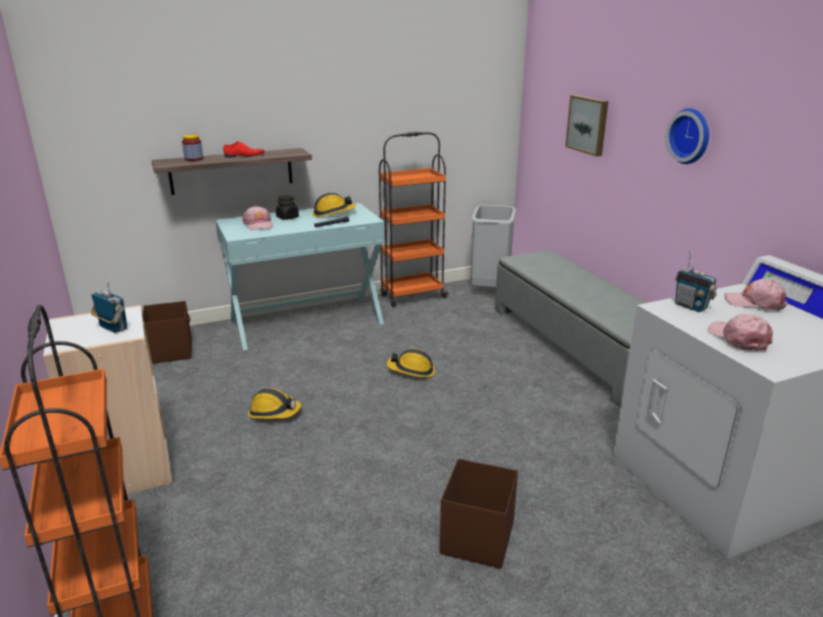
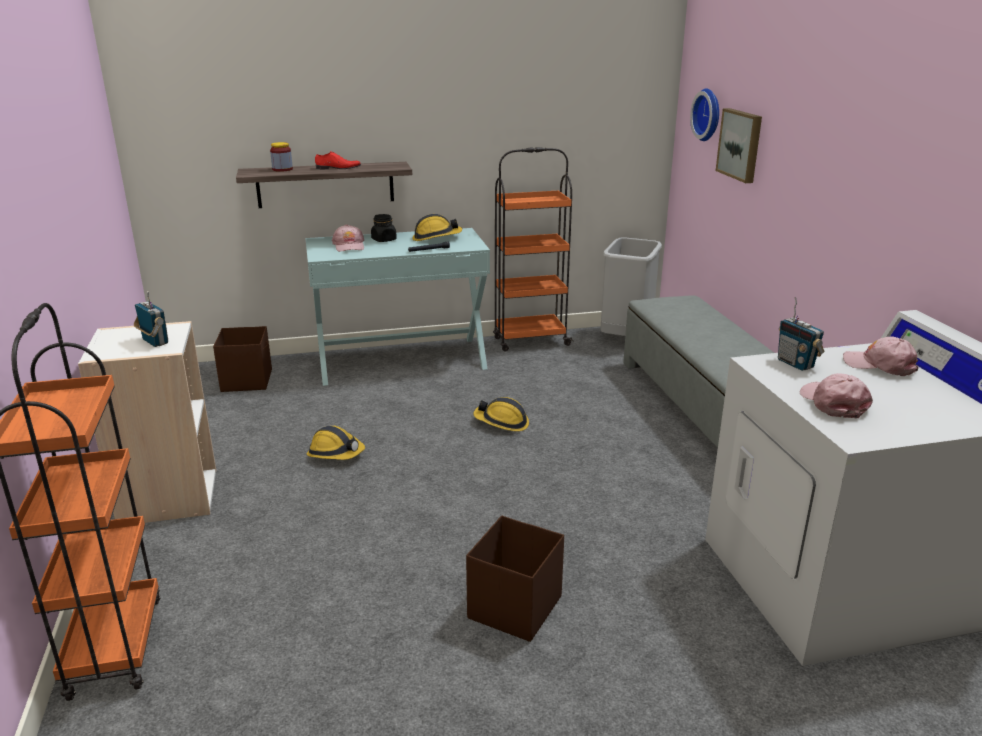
camera: 10 degrees right, 0 degrees up
wall clock [666,108,709,164] -> wall clock moved to [690,88,719,141]

